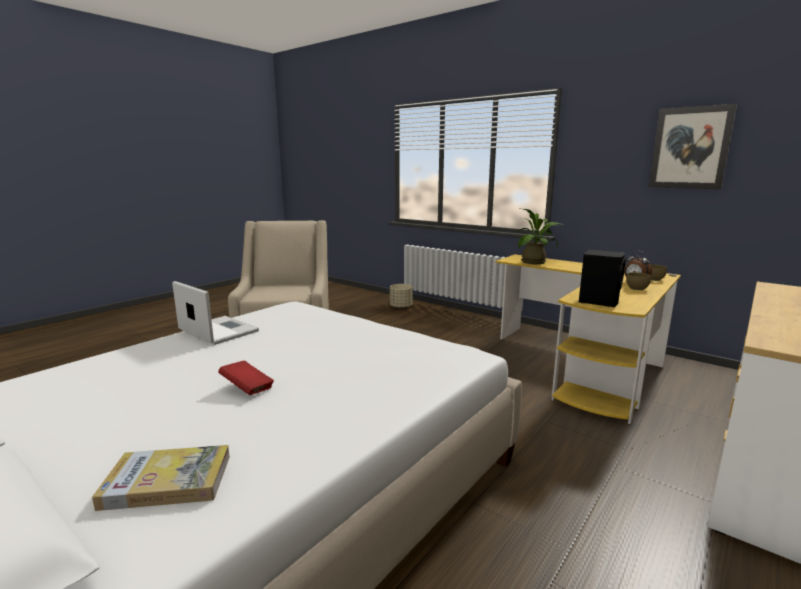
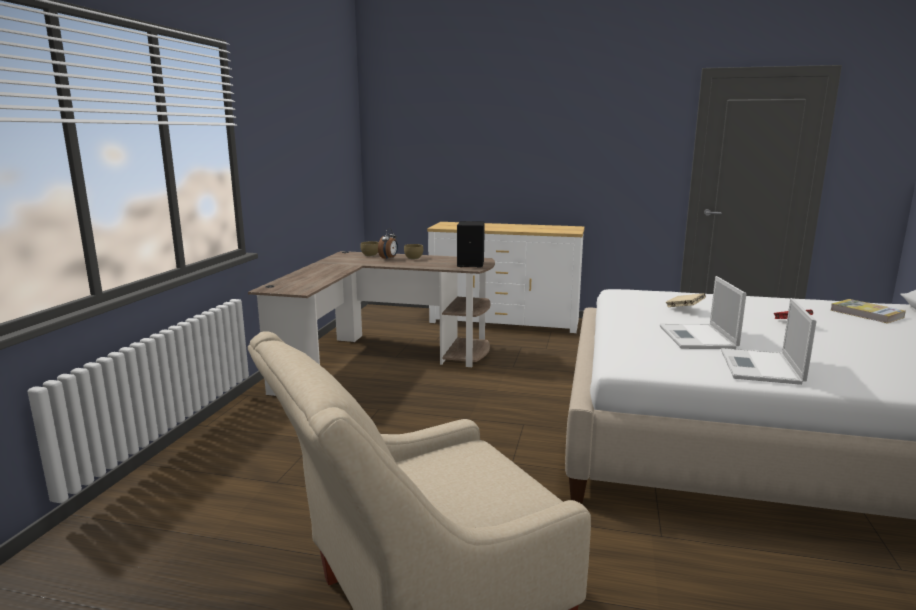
camera: 115 degrees left, 0 degrees up
beige planter [390,284,413,309] -> none
yellow desk [495,254,681,424] -> brown desk [248,251,495,396]
potted plant [517,209,564,264] -> none
picture [649,104,737,189] -> none
none -> laptop [660,276,746,349]
none -> beige book [666,293,706,307]

